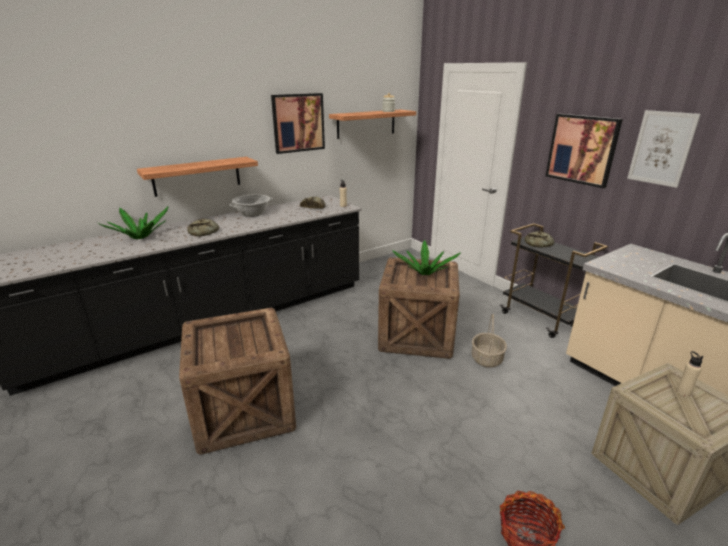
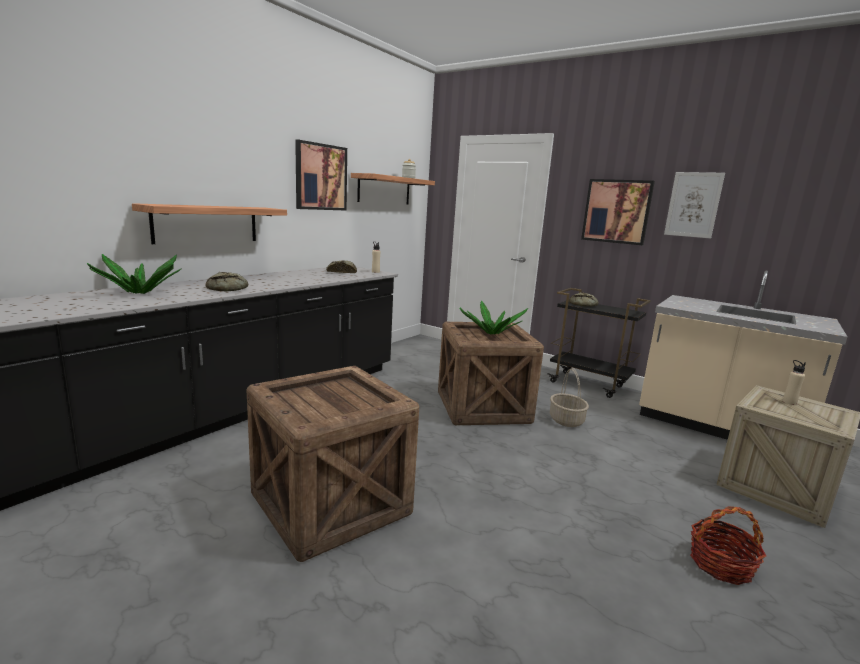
camera: 20 degrees left, 10 degrees down
cooking pot [229,194,273,217] -> none

